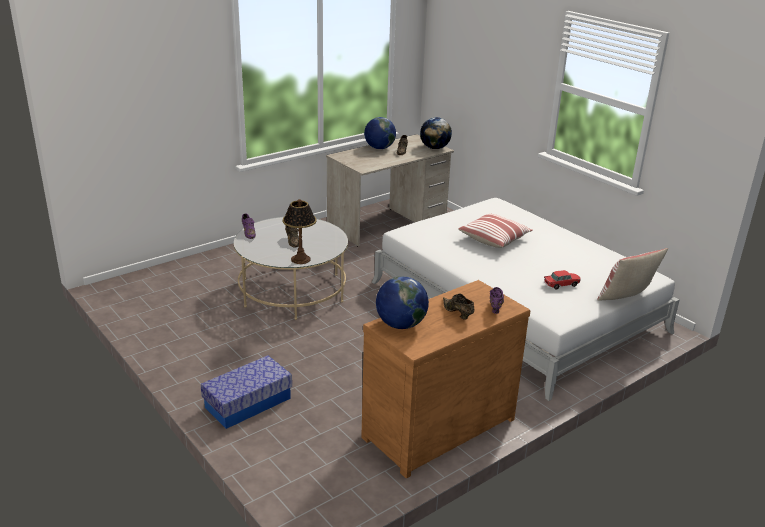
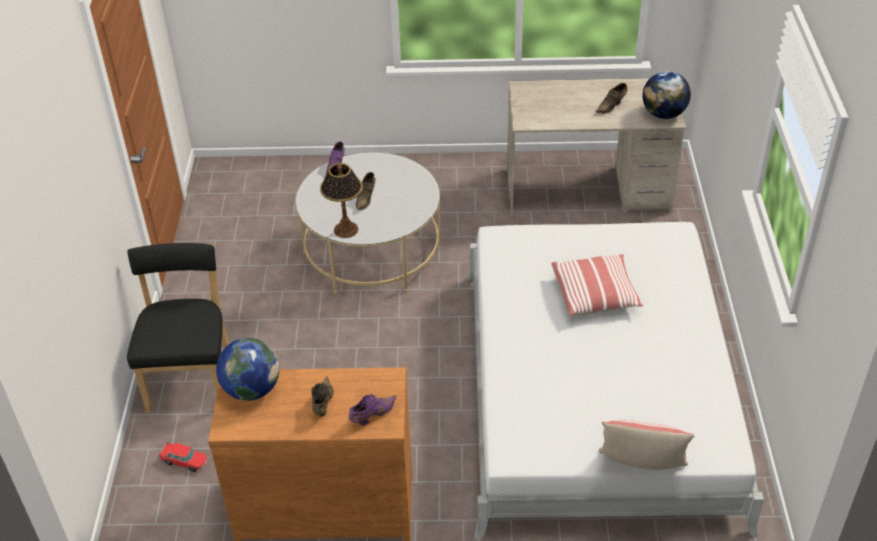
camera: 40 degrees right, 15 degrees up
storage box [201,355,292,429] -> black chair [127,243,229,413]
globe [364,117,396,149] -> none
toy car [544,270,581,289] -> toy car moved to [158,443,208,472]

